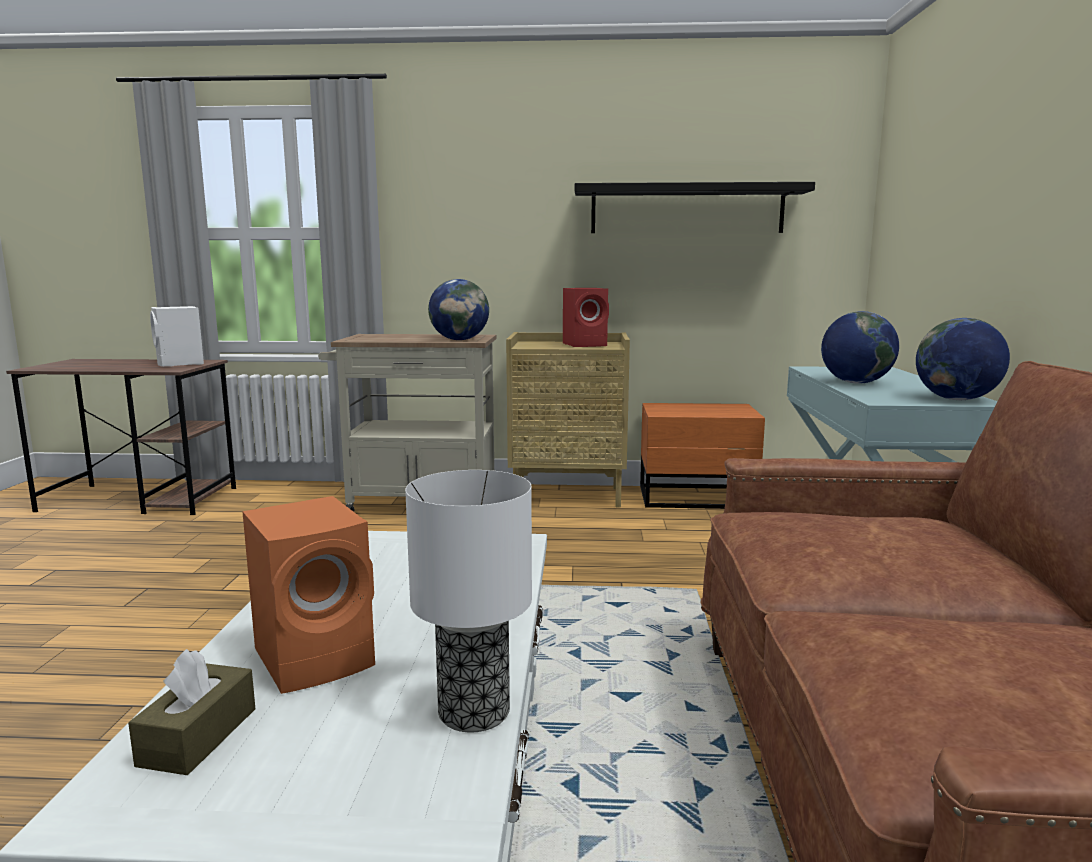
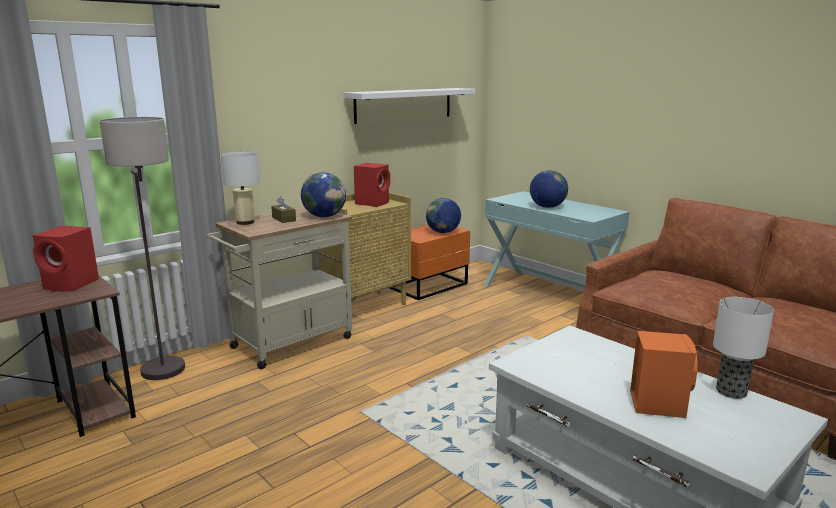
camera: 45 degrees left, 5 degrees up
brown tissue box [128,649,255,775] -> brown tissue box moved to [271,196,296,223]
white speaker [150,306,204,367] -> red speaker [33,226,99,292]
black shelf [575,182,815,233] -> white shelf [344,88,475,124]
globe [916,318,1010,400] -> globe moved to [426,198,461,233]
none -> grey floor lamp [100,117,185,380]
none -> white table lamp [221,152,260,225]

